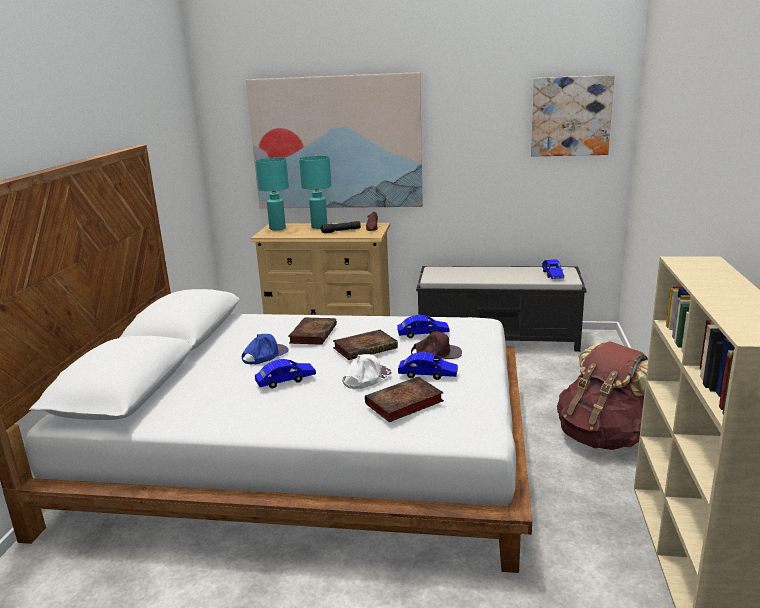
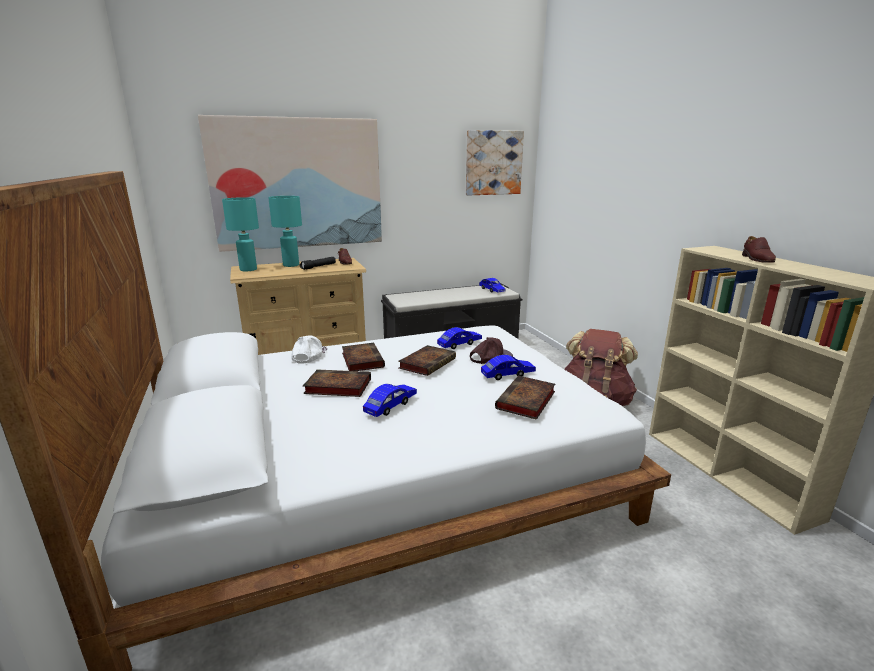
camera: 30 degrees left, 0 degrees up
blue cap [242,334,289,364] -> book [303,369,371,397]
white cap [343,354,391,389] -> white cap moved to [291,335,327,364]
none -> brown shoe [742,236,776,263]

